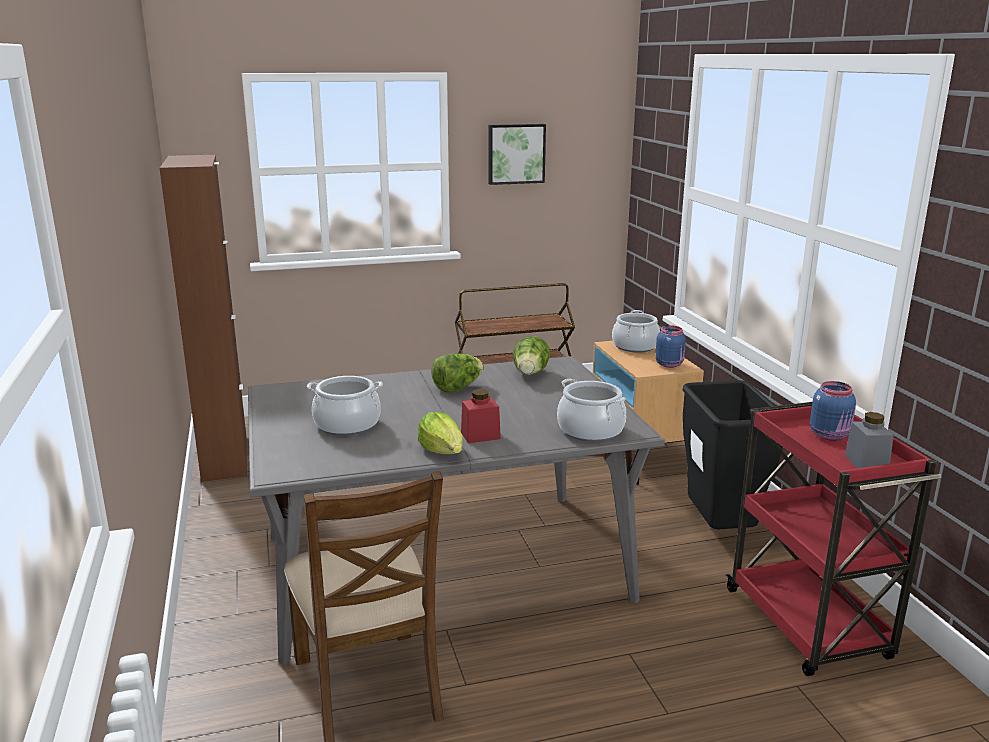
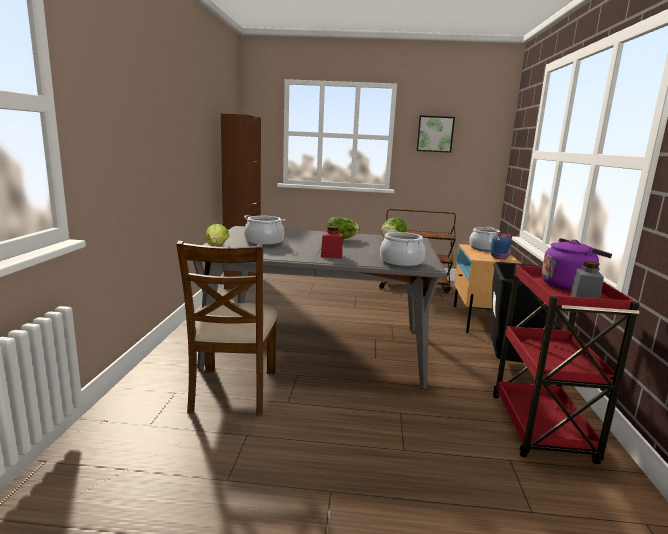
camera: 20 degrees right, 5 degrees down
lettuce [418,412,463,454] -> lettuce moved to [206,224,230,246]
blue jar [810,381,856,441] -> purple kettle [542,238,612,290]

